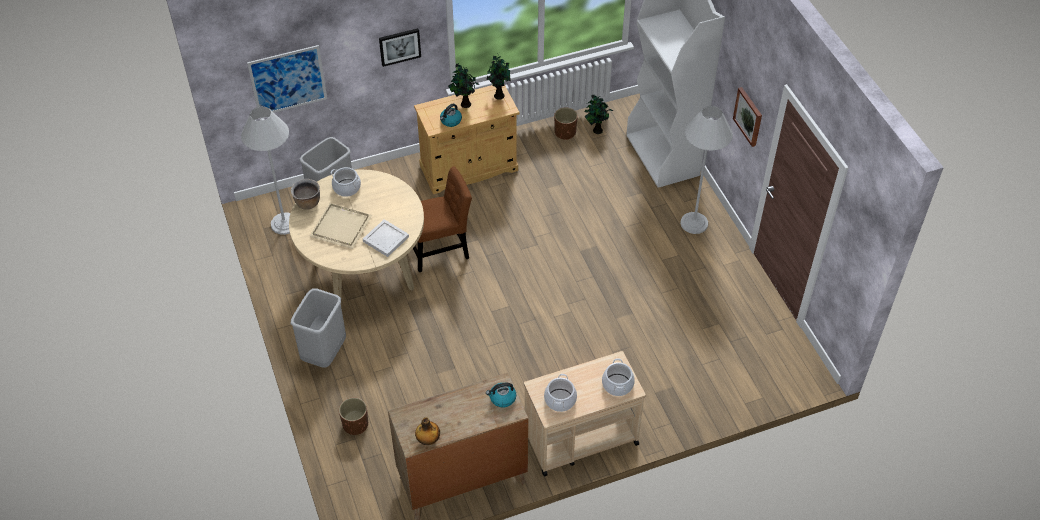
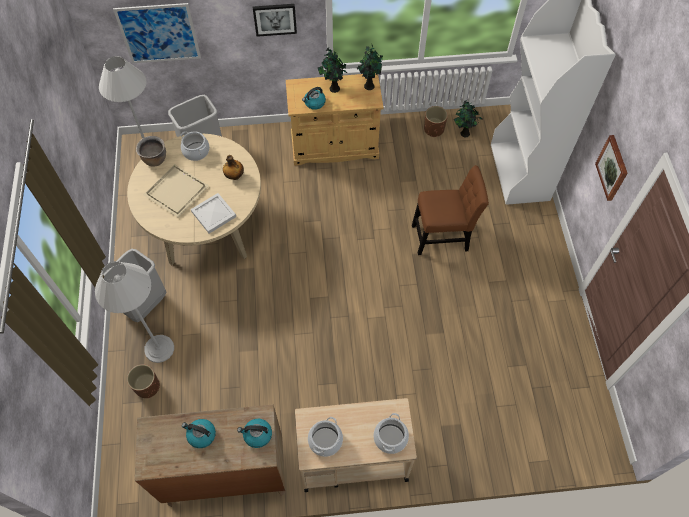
camera: 15 degrees right, 10 degrees up
brown chair [413,167,472,272] -> brown chair moved to [412,165,489,255]
bottle [415,417,440,445] -> bottle moved to [223,155,244,180]
white floor lamp [680,106,733,234] -> white floor lamp moved to [95,261,174,363]
none -> kettle [182,419,216,448]

